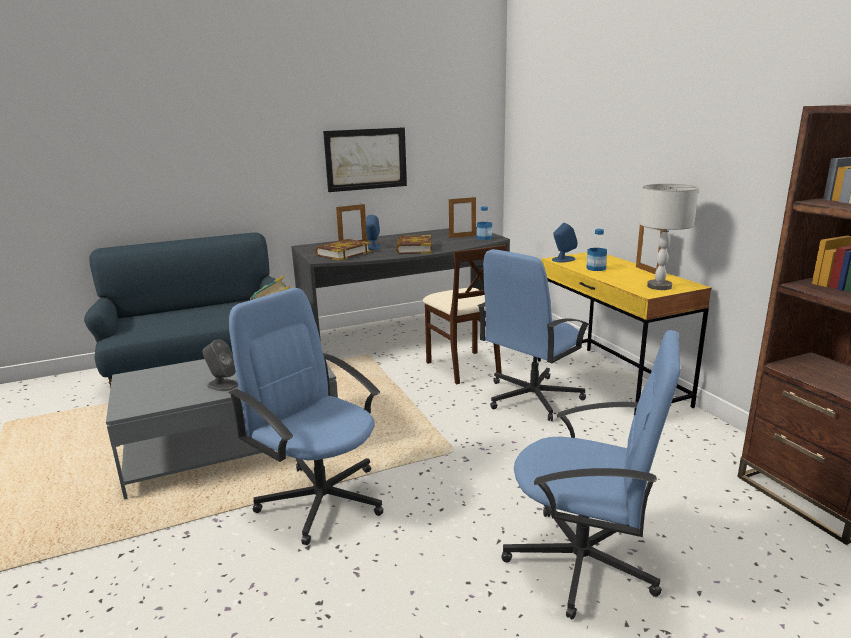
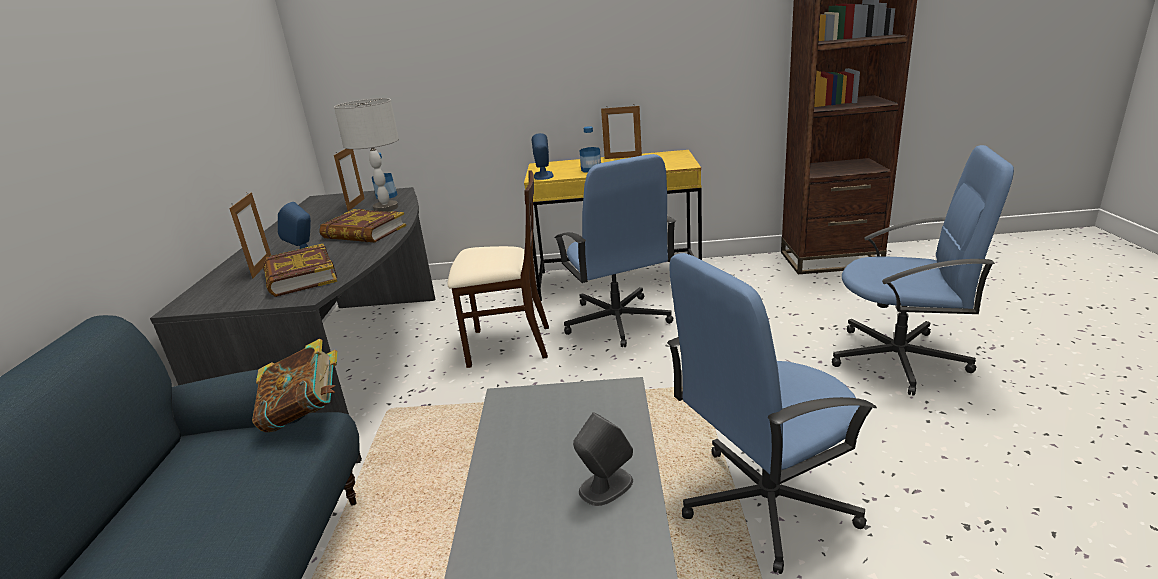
camera: 65 degrees left, 5 degrees up
picture [323,127,407,192] -> none
blue office chair [502,330,680,619] -> blue office chair turned 60 degrees clockwise [832,145,1014,396]
grey table lamp [639,184,699,290] -> grey table lamp moved to [334,98,399,211]

